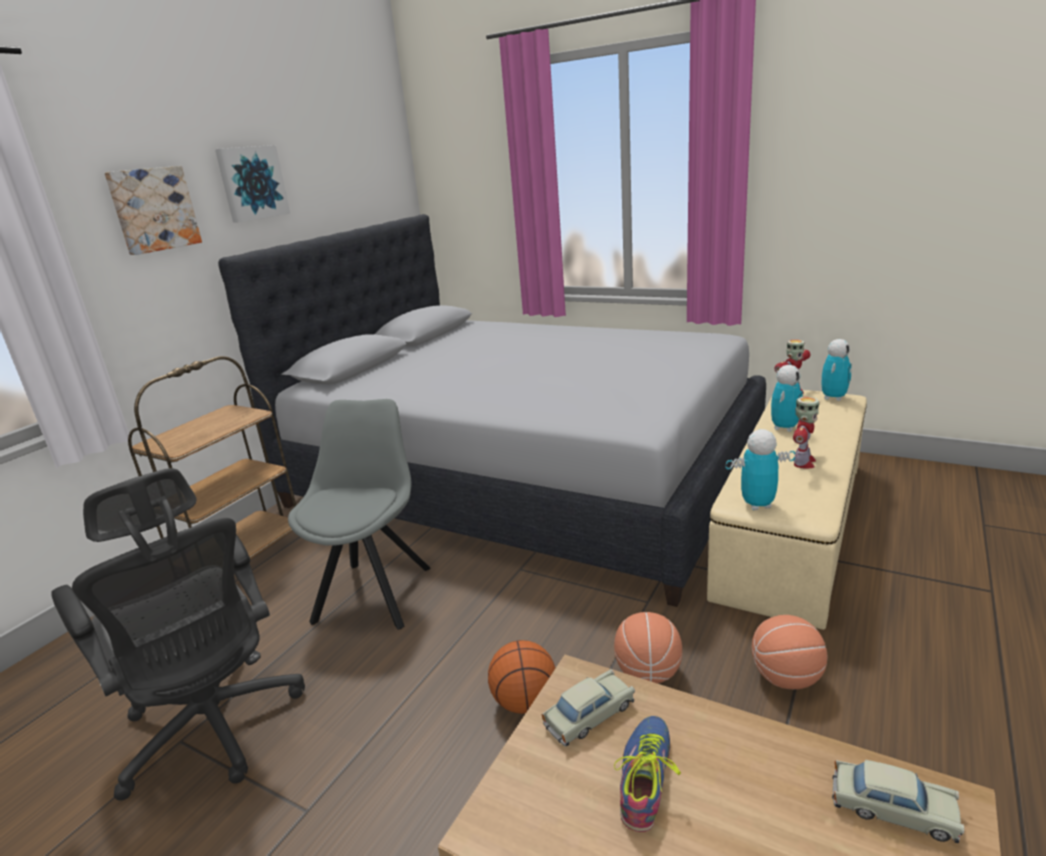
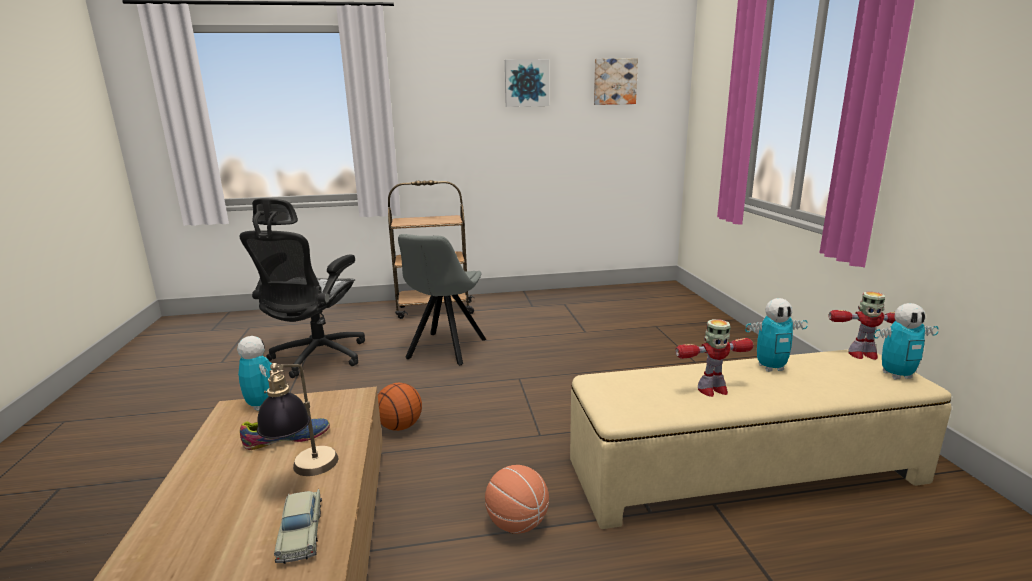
camera: 50 degrees right, 5 degrees down
picture [104,166,202,255] -> picture moved to [594,58,638,105]
grey bed [218,214,766,607] -> none
grey chair [288,399,431,630] -> grey chair turned 135 degrees clockwise [398,234,486,365]
beige toy car [542,669,635,746] -> none
basketball [614,612,682,684] -> none
toy robot [725,429,795,510] -> toy robot moved to [237,336,272,411]
none -> table lamp [257,363,338,476]

